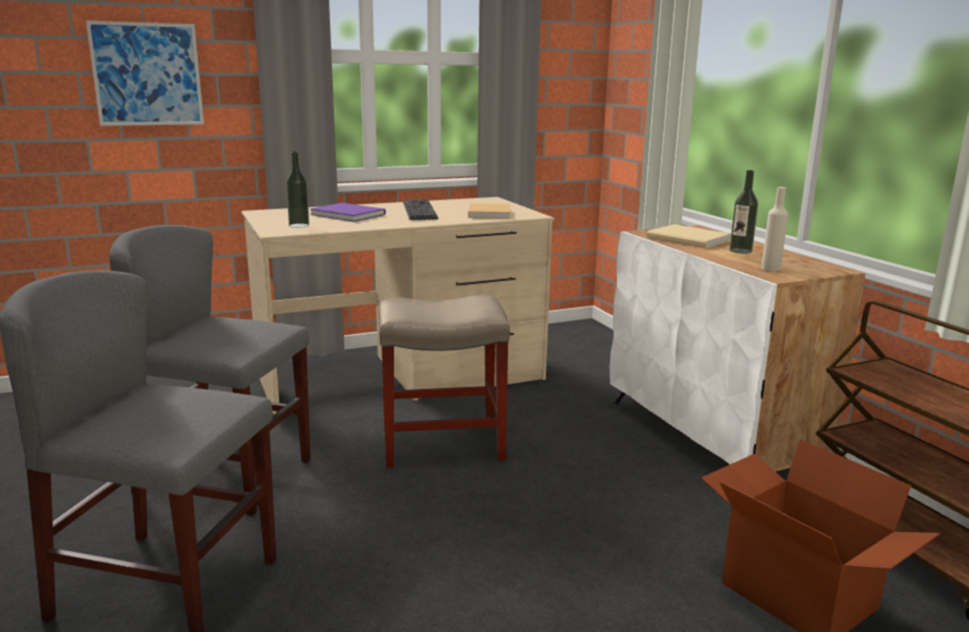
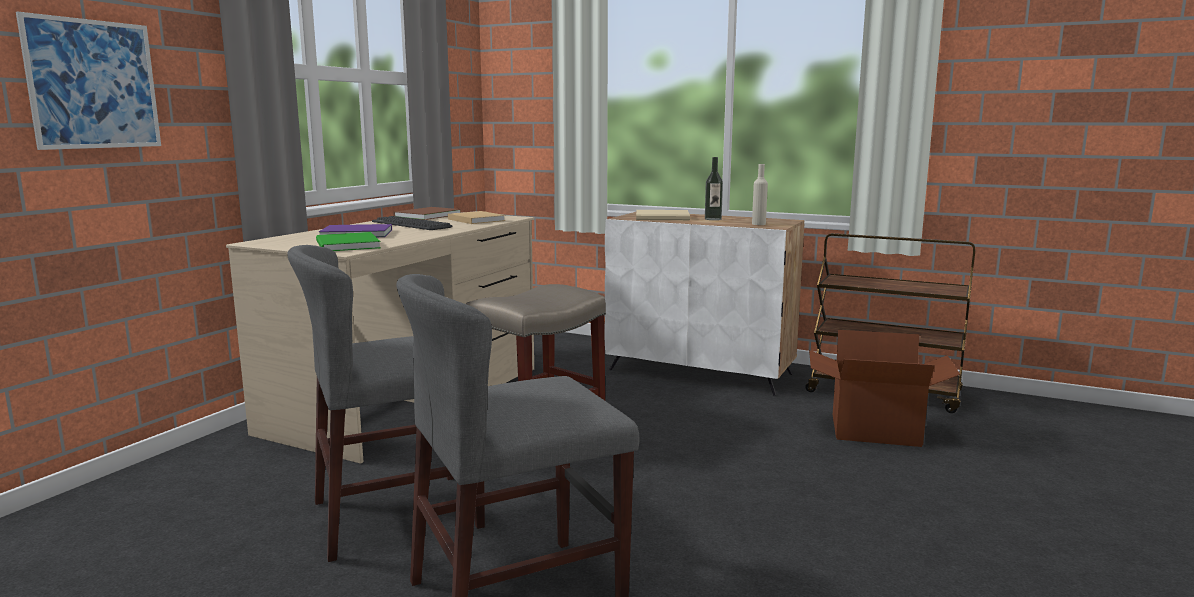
camera: 40 degrees left, 5 degrees down
bottle [286,152,309,228] -> green book [316,232,381,251]
none -> brown book [393,207,461,220]

